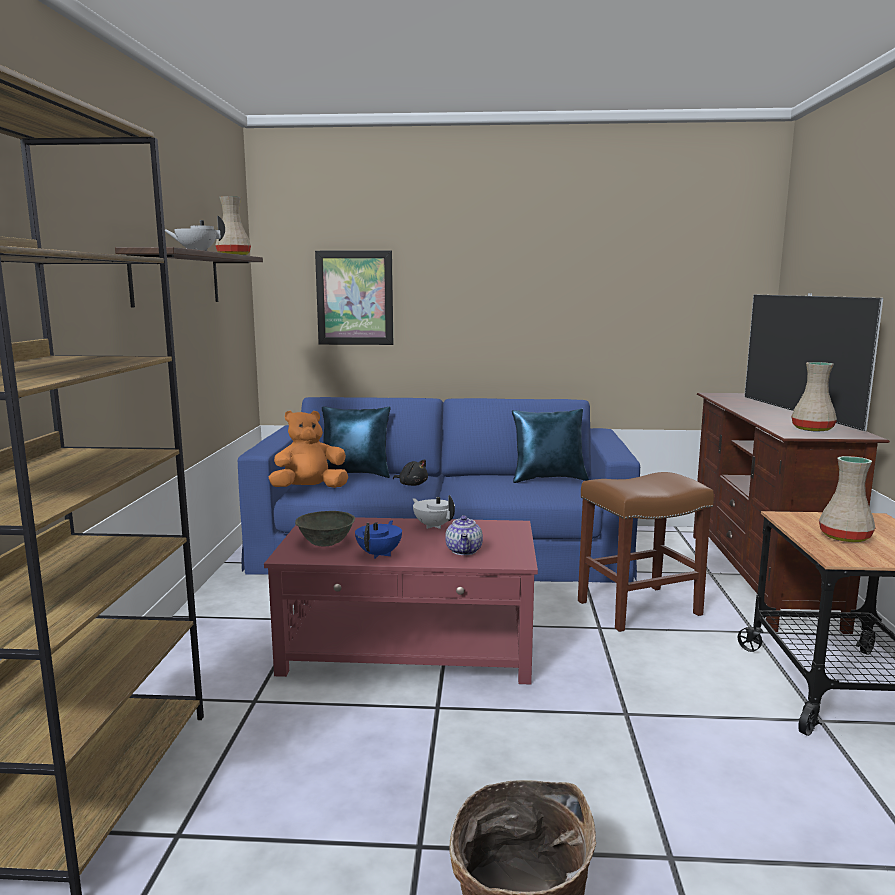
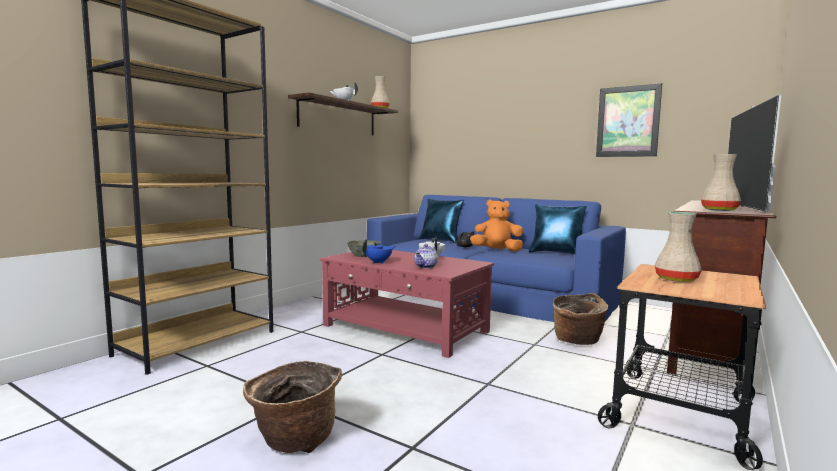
camera: 30 degrees right, 5 degrees down
orange plush toy [269,411,348,488] -> orange plush toy moved to [470,199,523,252]
picture [315,250,393,345] -> picture moved to [596,83,662,157]
brown stool [578,472,714,632] -> basket [553,293,608,345]

